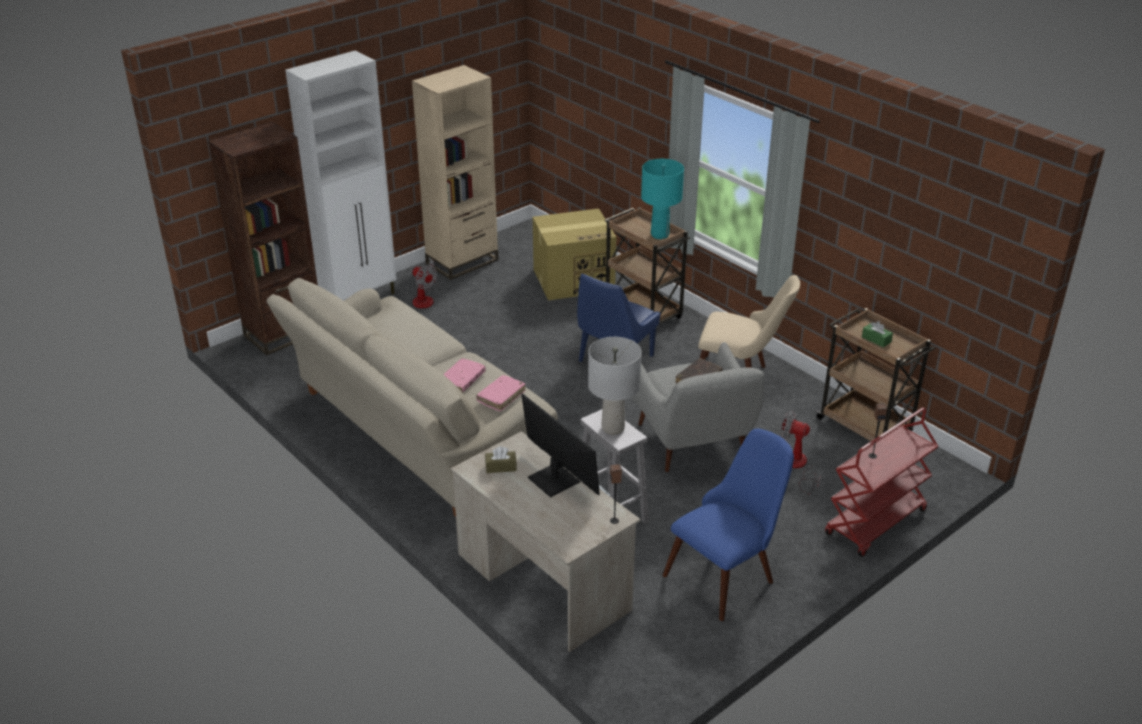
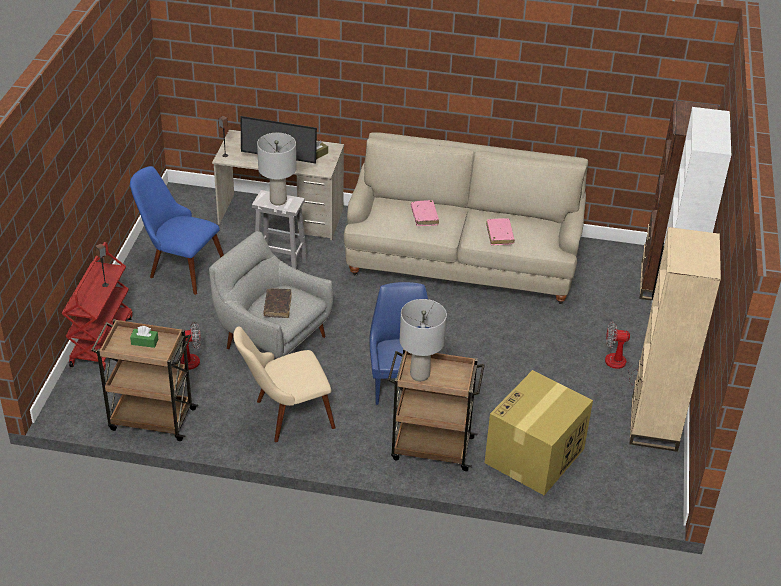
camera: 140 degrees right, 5 degrees up
pink book [476,375,525,411] -> pink book moved to [486,218,515,245]
turquoise table lamp [641,159,684,239] -> grey table lamp [400,299,447,381]
blue chair [663,428,794,621] -> blue chair turned 105 degrees clockwise [130,166,224,295]

